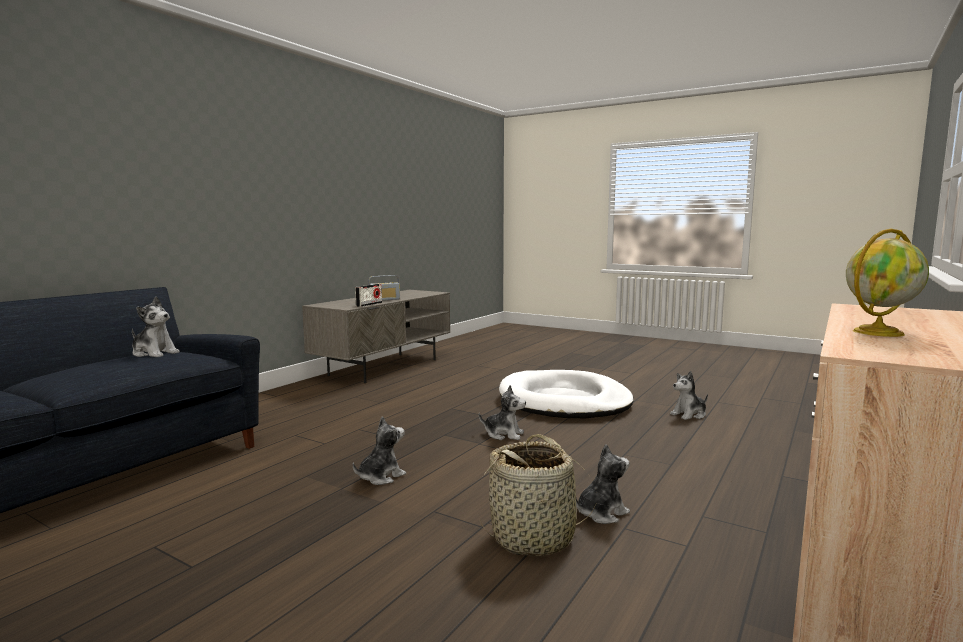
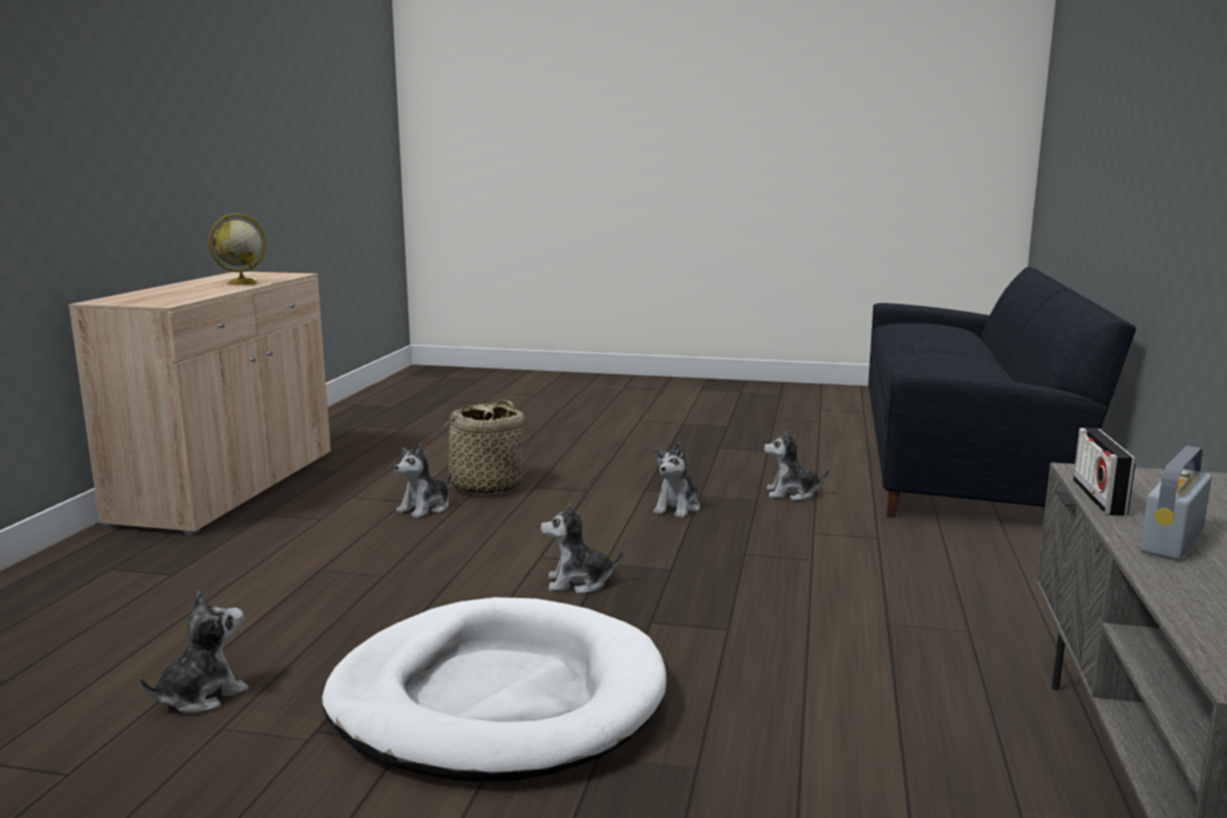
camera: 160 degrees right, 5 degrees up
plush toy [132,297,180,357] -> plush toy moved to [764,430,829,501]

